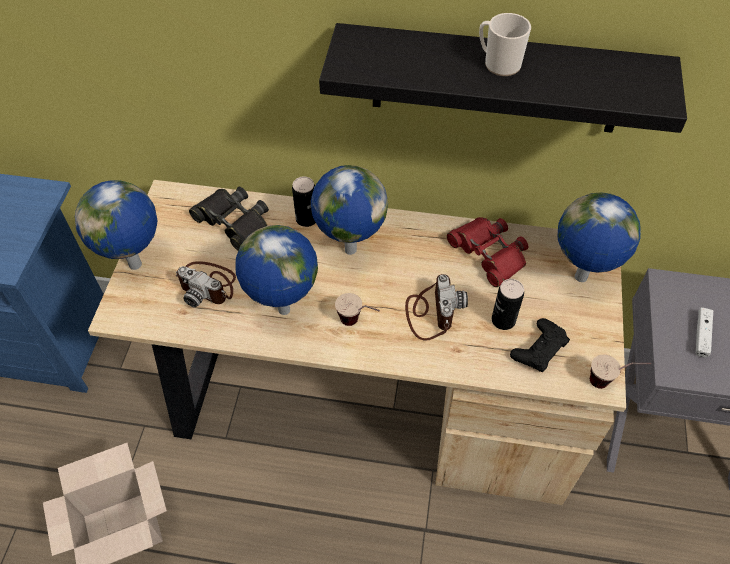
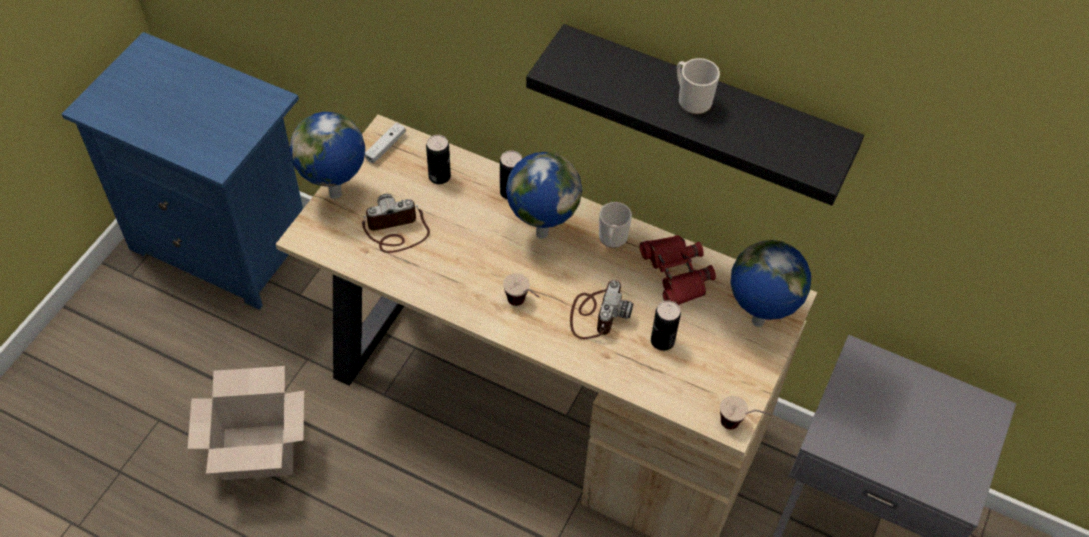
camera: 15 degrees right, 0 degrees up
camera [175,261,236,307] -> camera turned 120 degrees clockwise [362,194,430,253]
black binoculars [189,187,269,251] -> can [426,135,451,184]
globe [235,225,318,315] -> none
black game controller [510,318,570,372] -> none
white game controller [696,307,713,358] -> white game controller moved to [365,123,406,164]
none -> mug [599,202,632,248]

